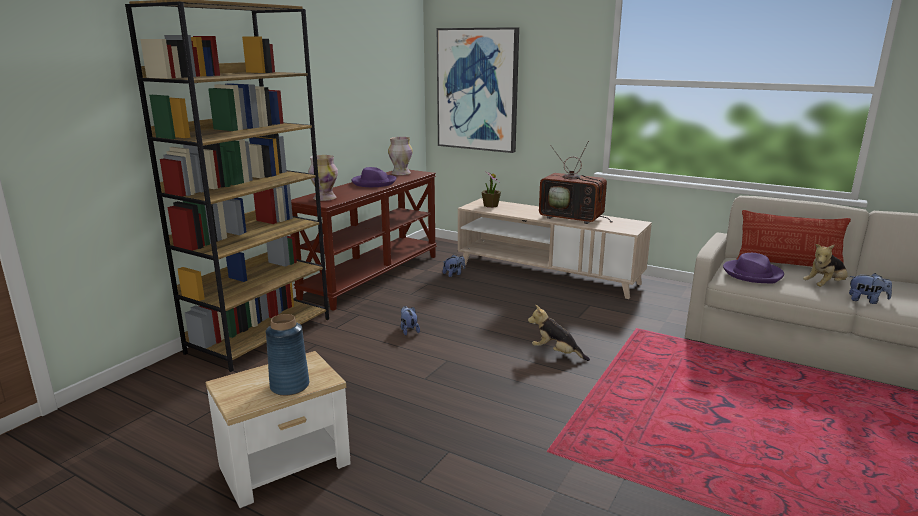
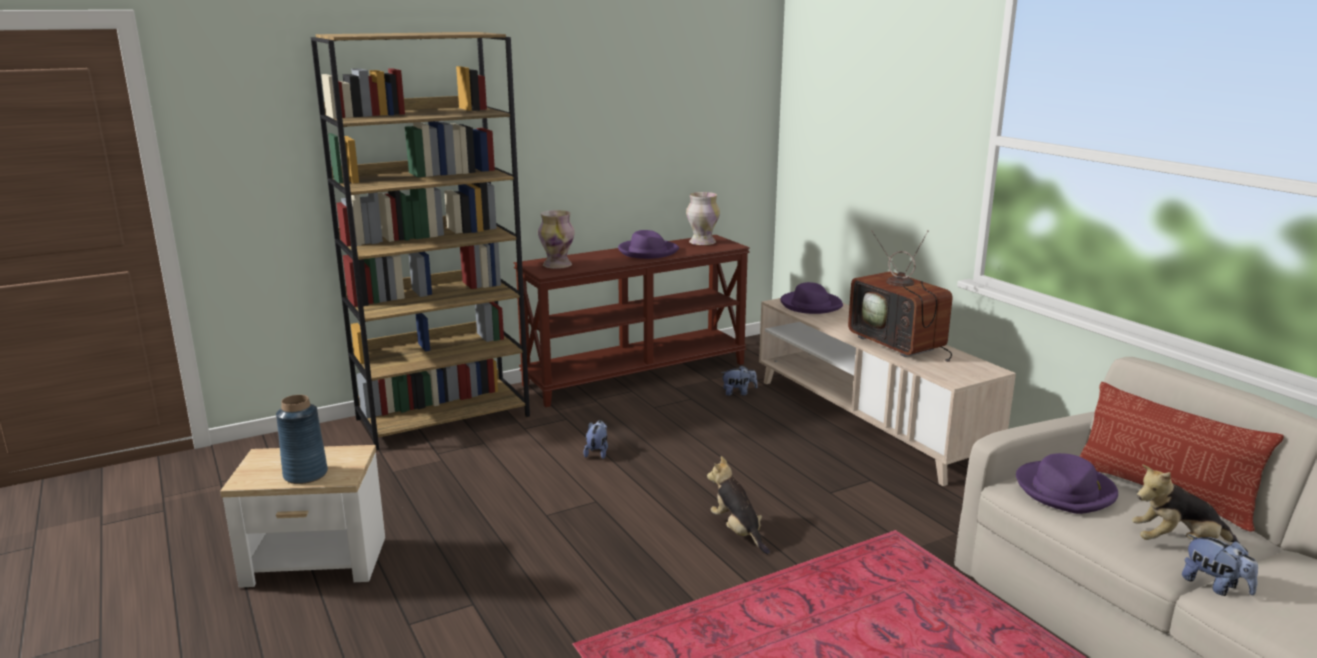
camera: 30 degrees right, 0 degrees up
picture [437,27,519,153] -> none
potted plant [481,171,501,208] -> purple hat [780,282,843,314]

